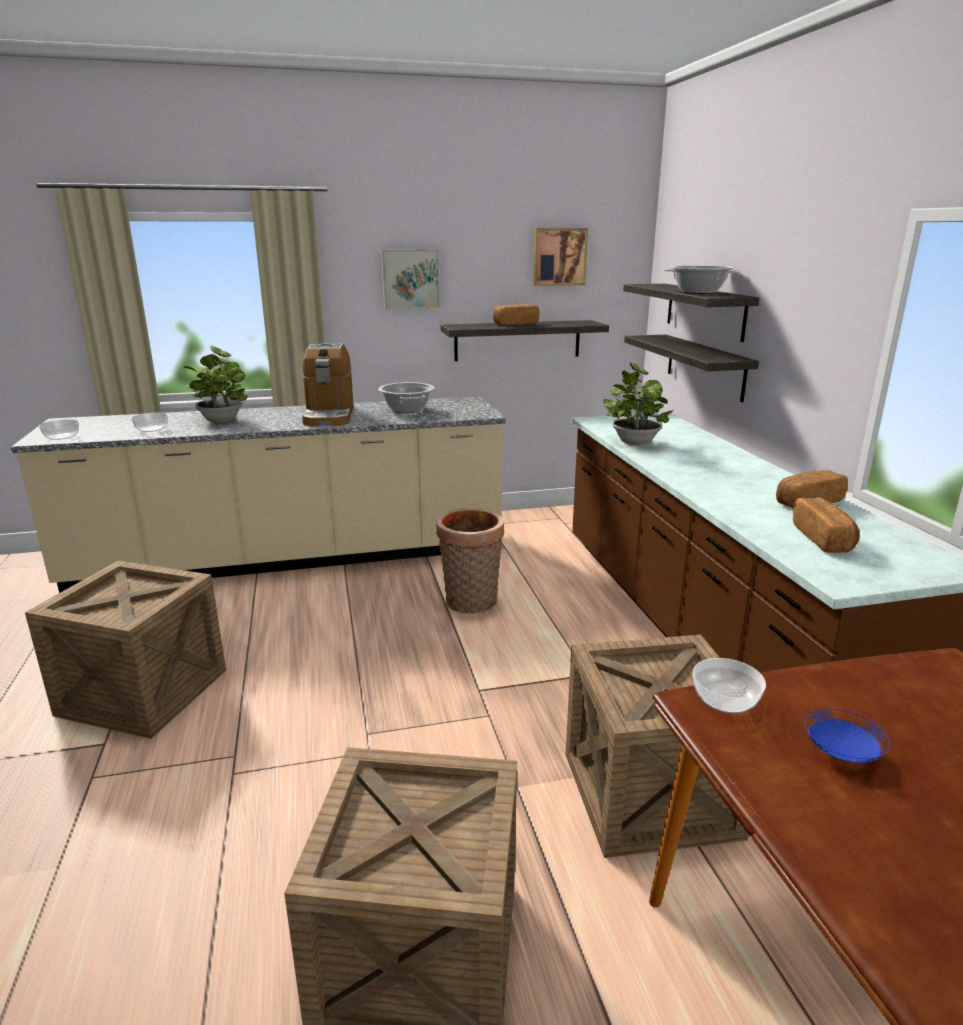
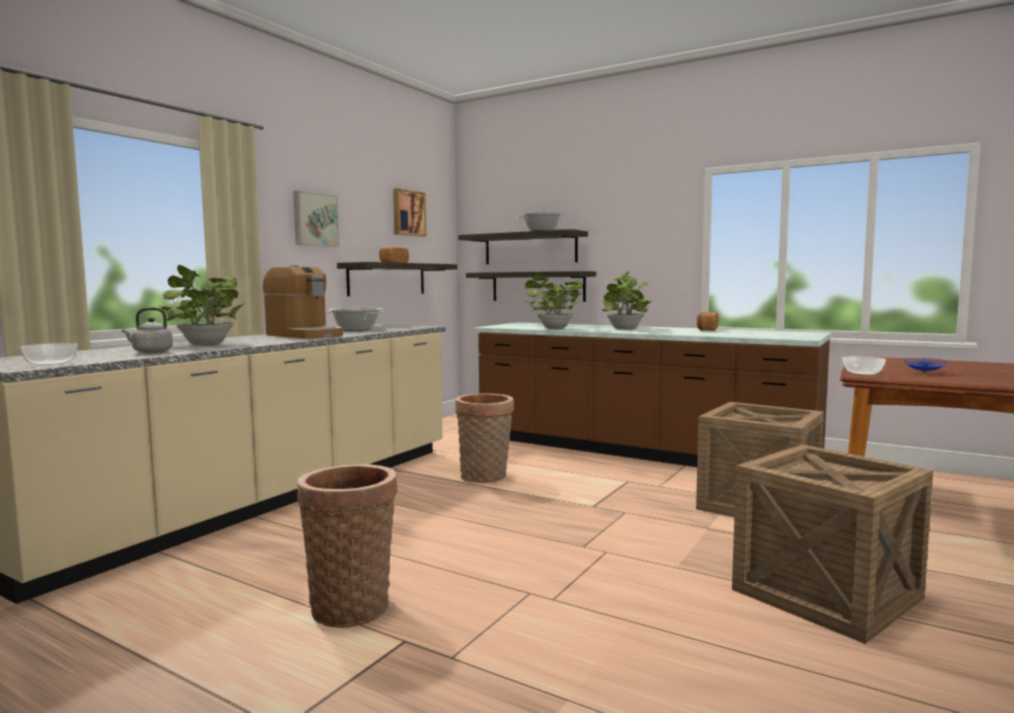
camera: 45 degrees left, 15 degrees down
crate [25,561,226,739] -> basket [297,464,398,628]
bowl [131,412,168,432] -> grey kettle [121,308,173,353]
bread [793,498,860,553] -> none
none -> potted plant [602,271,652,330]

